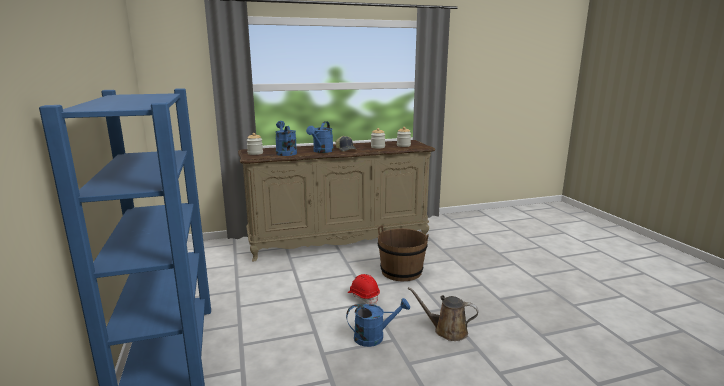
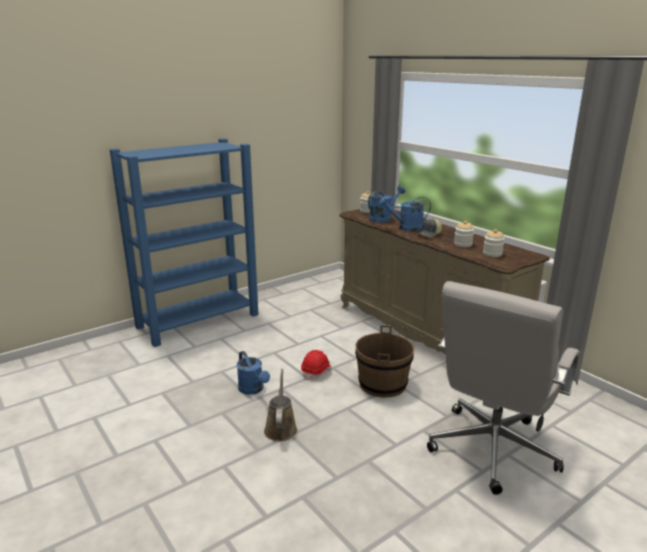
camera: 70 degrees right, 5 degrees up
none -> grey office chair [427,281,580,495]

